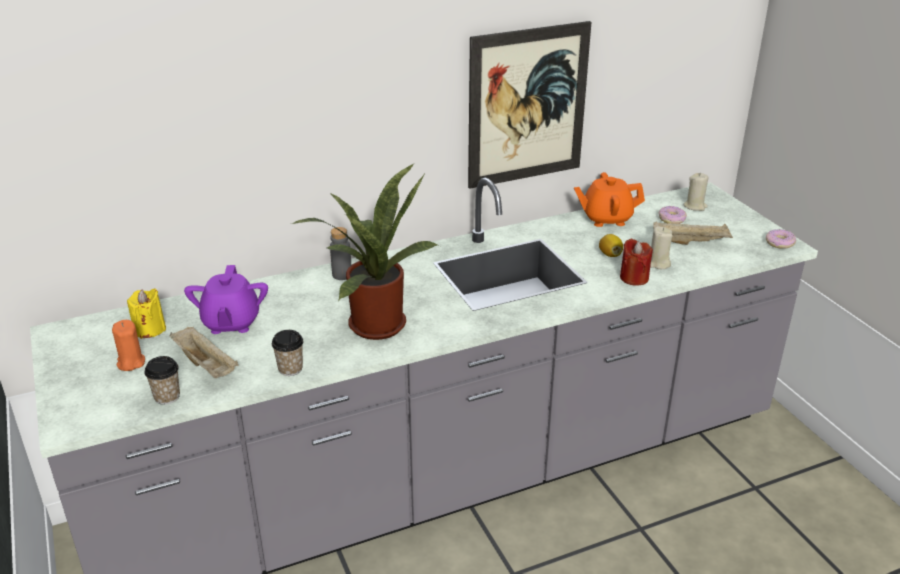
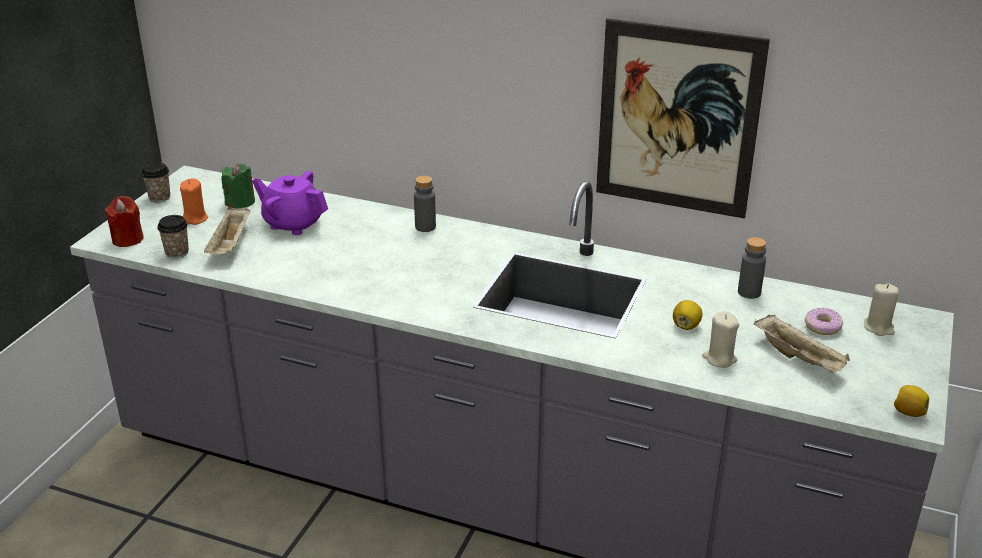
camera: 45 degrees right, 0 degrees up
yellow candle [127,288,166,339] -> green candle [221,163,255,208]
purple teapot [184,265,268,334] -> purple teapot turned 75 degrees clockwise [252,171,328,235]
cup [272,330,303,376] -> cup moved to [141,162,170,202]
potted plant [292,164,438,340] -> none
orange teapot [574,172,645,227] -> grey bottle [738,237,766,299]
red candle [620,239,653,285] -> red candle moved to [105,196,144,247]
donut [766,229,796,249] -> lemon [894,385,929,417]

